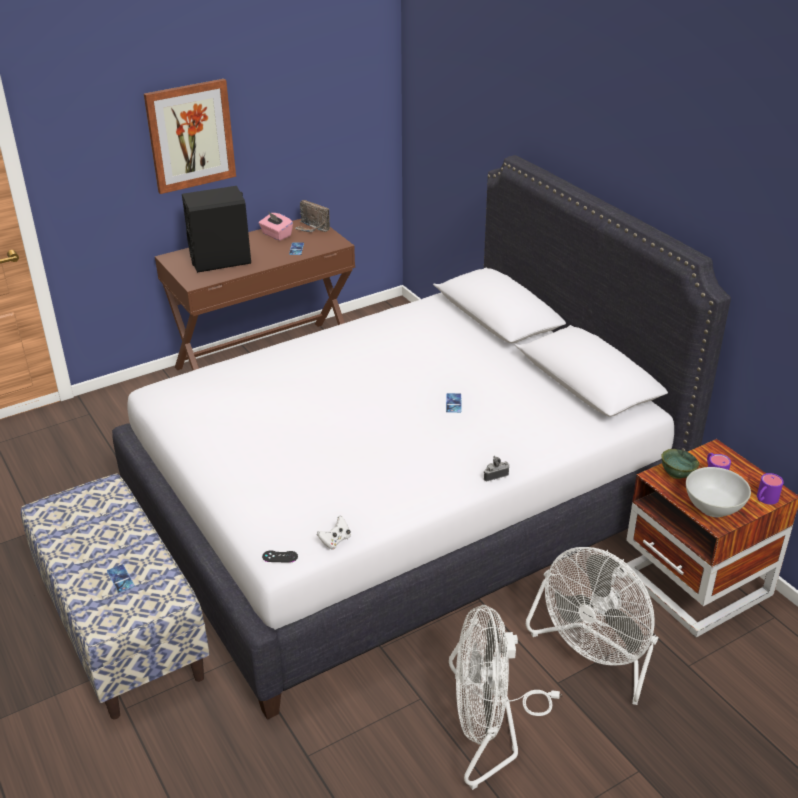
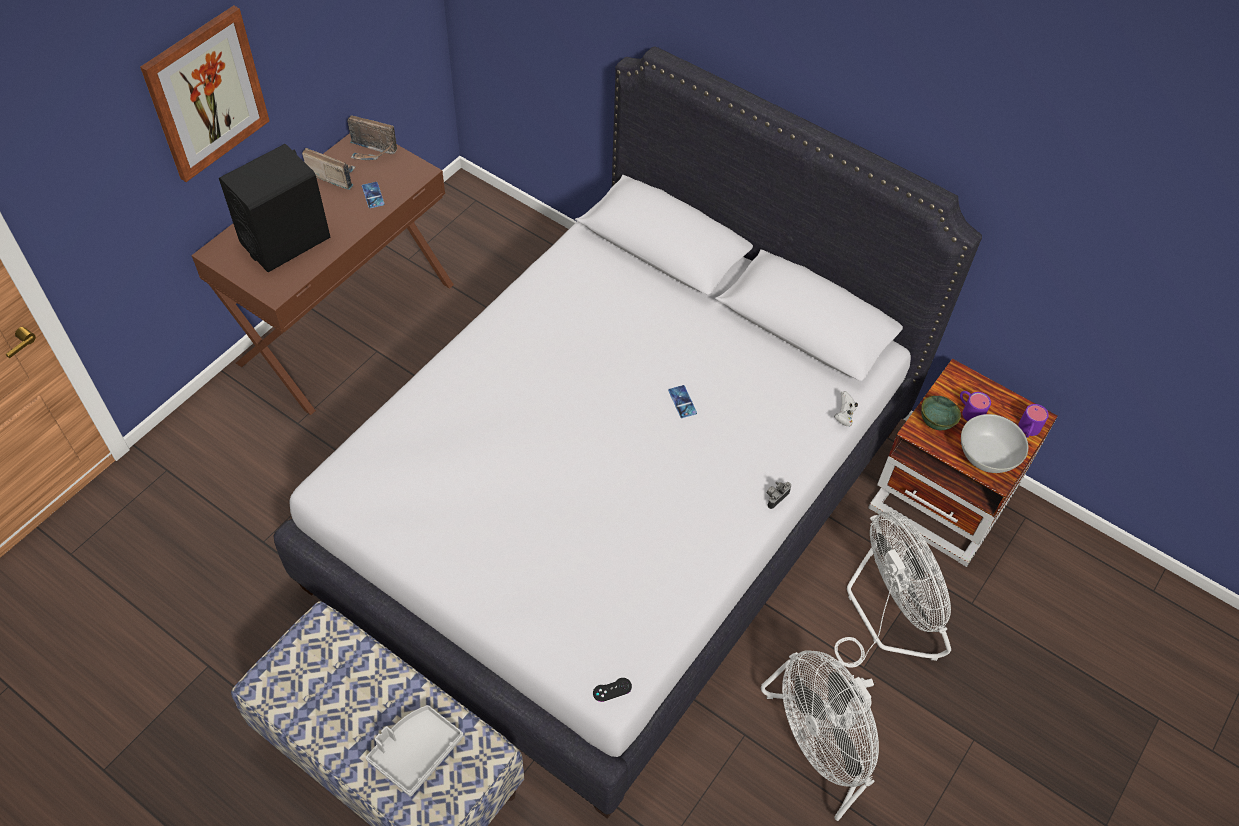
camera: 25 degrees left, 20 degrees up
phone [107,564,135,593] -> grey tray [366,705,464,797]
pink tissue box [259,212,293,241] -> radio [302,148,355,190]
white game controller [317,516,351,549] -> white game controller moved to [834,391,858,427]
white fan [526,547,658,705] -> white fan turned 135 degrees counterclockwise [829,512,951,668]

